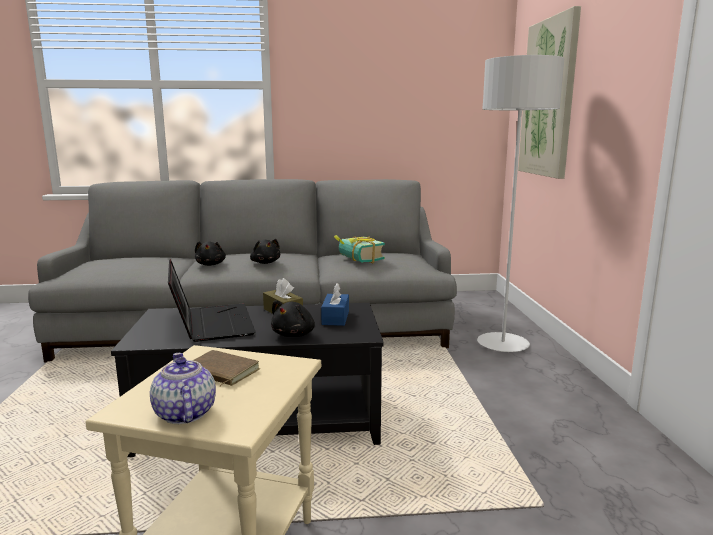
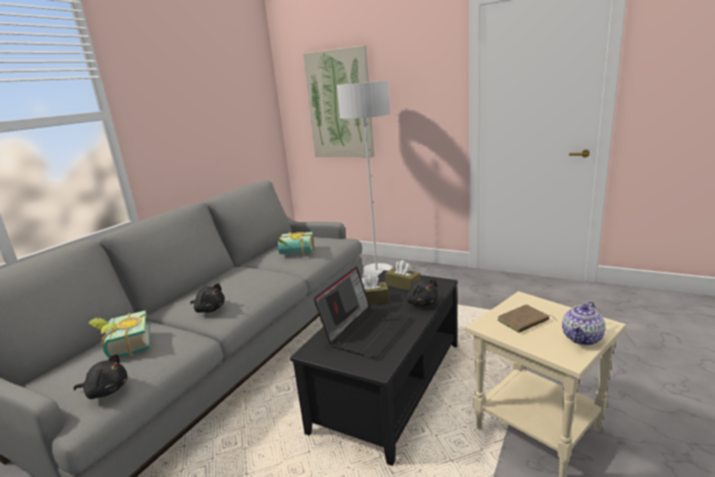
camera: 55 degrees left, 5 degrees up
teapot [150,353,216,424] -> teapot turned 60 degrees counterclockwise [562,301,606,345]
laptop [168,259,256,342] -> laptop turned 105 degrees clockwise [314,266,412,359]
black plush toy [250,239,280,264] -> black plush toy moved to [74,354,127,399]
blue tissue box [321,283,349,326] -> brown tissue box [385,260,420,290]
none -> book [88,310,150,358]

